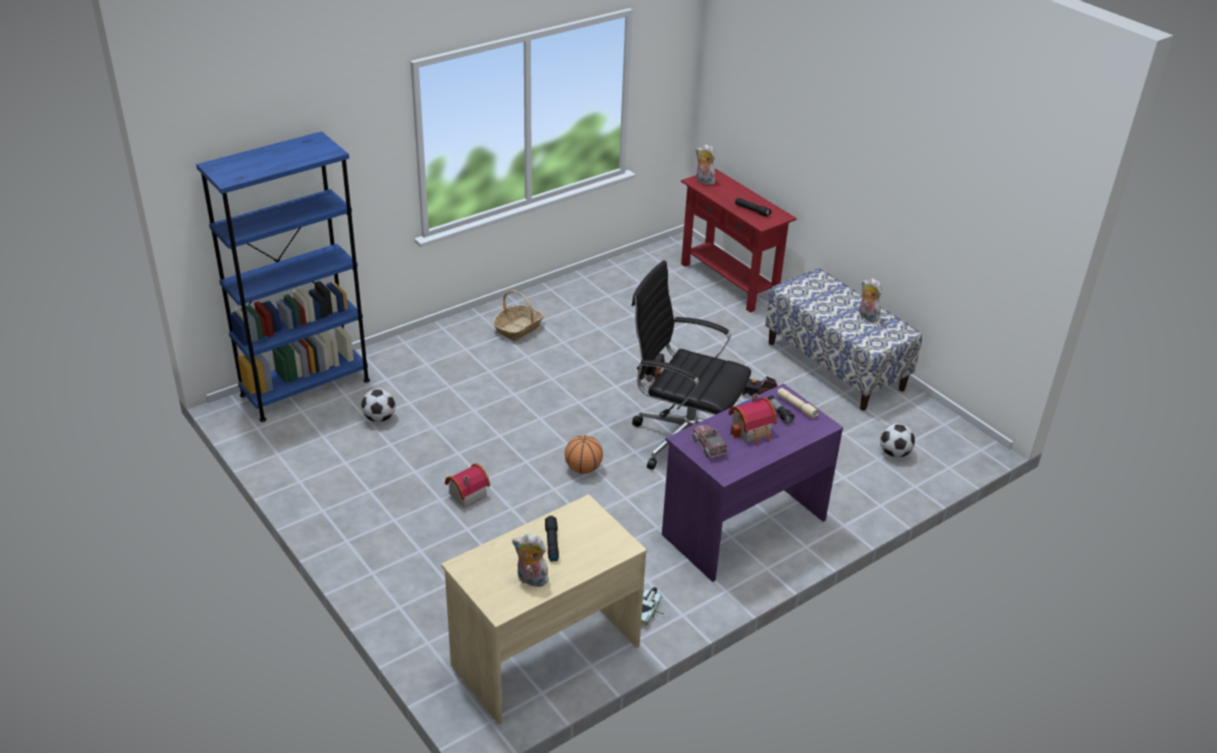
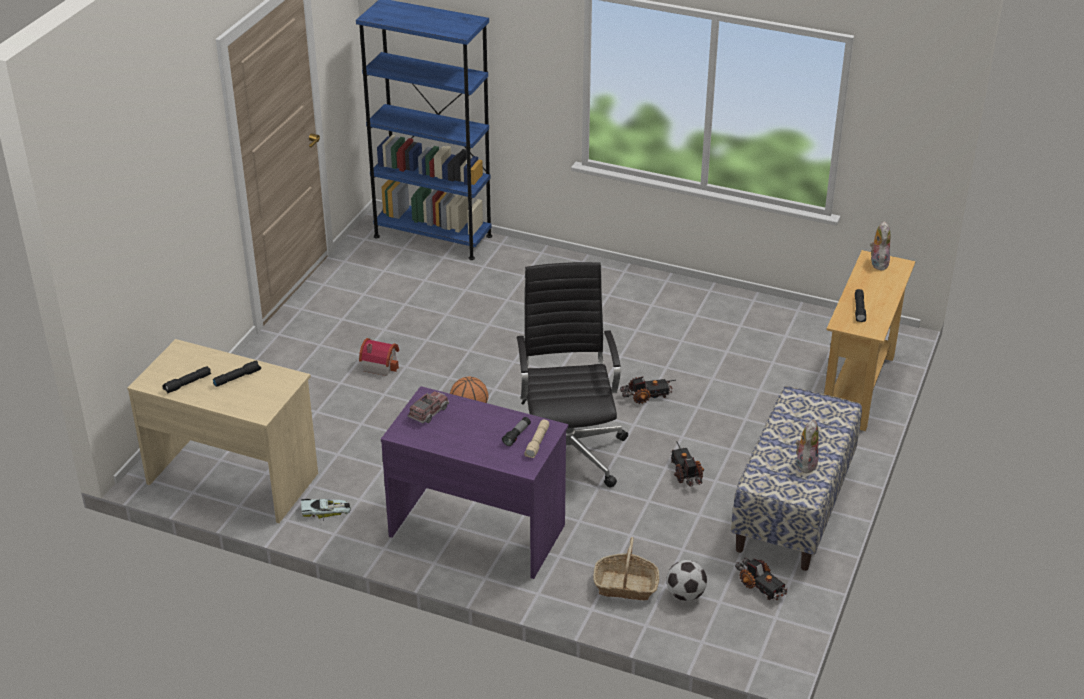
camera: 60 degrees right, 0 degrees up
football [361,388,396,422] -> none
basket [493,290,544,341] -> basket moved to [594,537,659,600]
plush toy [512,534,549,589] -> black flashlight [162,366,211,394]
red console table [681,169,797,313] -> beige console table [824,250,915,431]
toy house [728,394,777,446] -> none
none -> toy truck [735,558,788,600]

